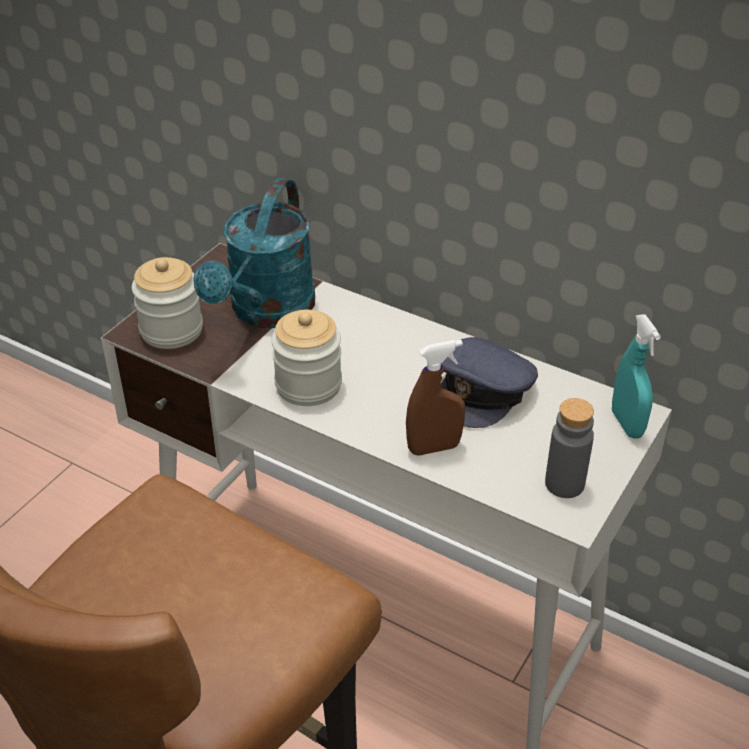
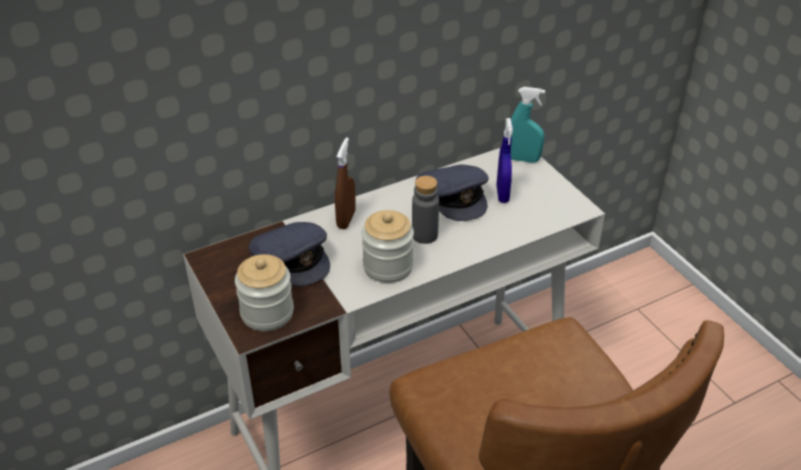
camera: 60 degrees left, 0 degrees up
turquoise watering can [193,178,315,328] -> grey cap [249,222,330,286]
brown spray bottle [406,340,465,456] -> brown spray bottle moved to [335,137,356,229]
grey bottle [545,398,594,498] -> grey bottle moved to [412,176,439,244]
none -> blue spray bottle [497,118,513,203]

